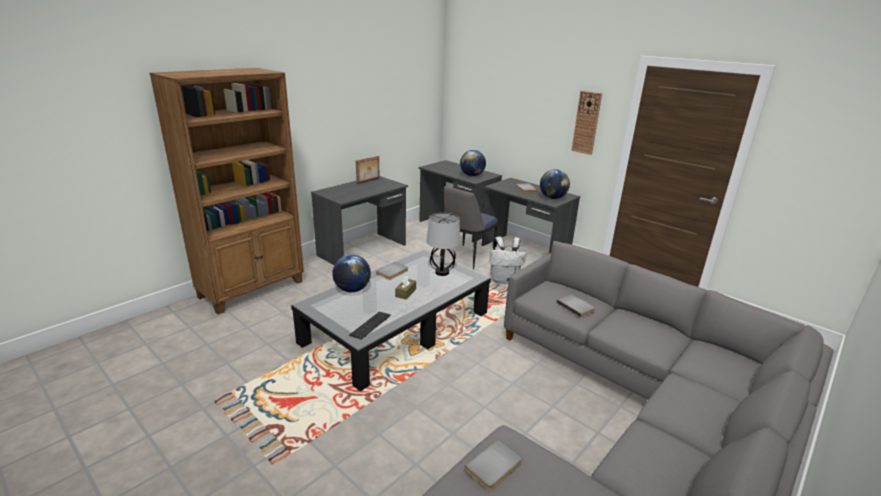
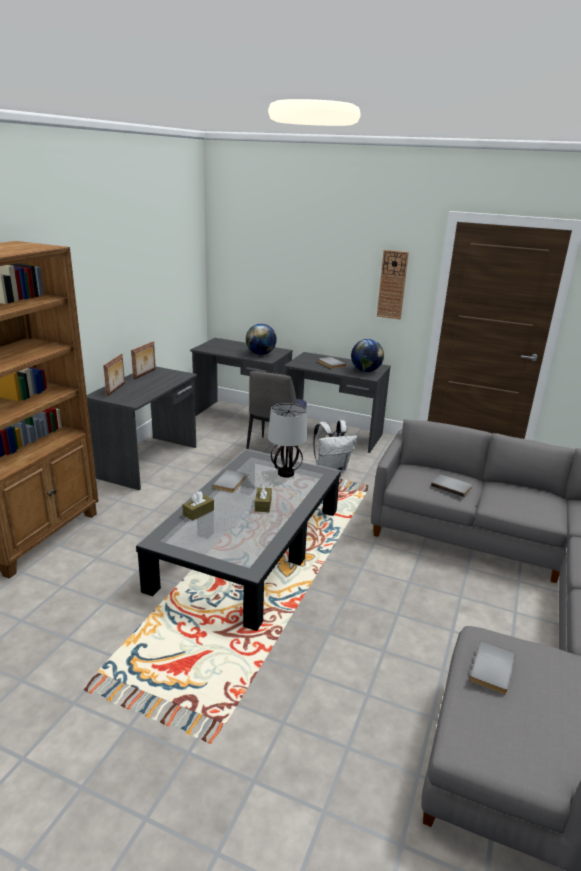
camera: 20 degrees left, 0 degrees up
globe [332,255,371,292] -> brown tissue box [183,491,214,521]
keyboard [349,312,391,339] -> none
none -> picture frame [103,354,125,397]

